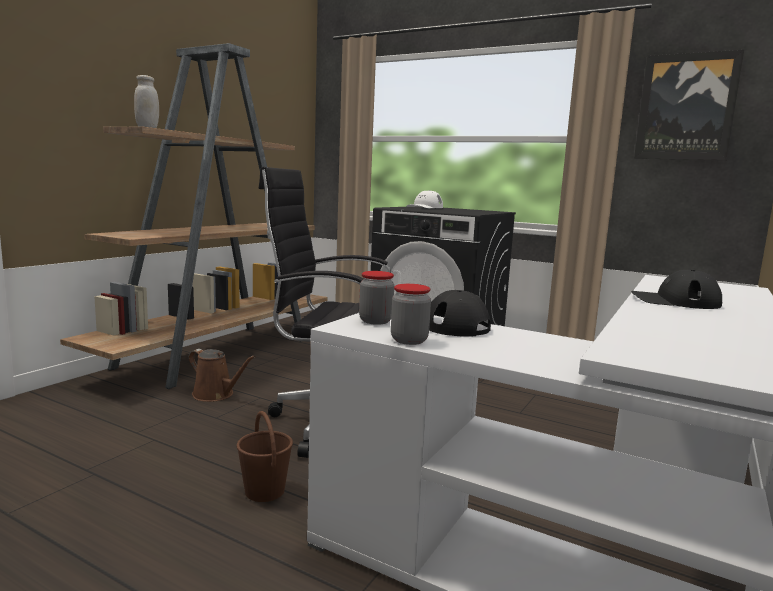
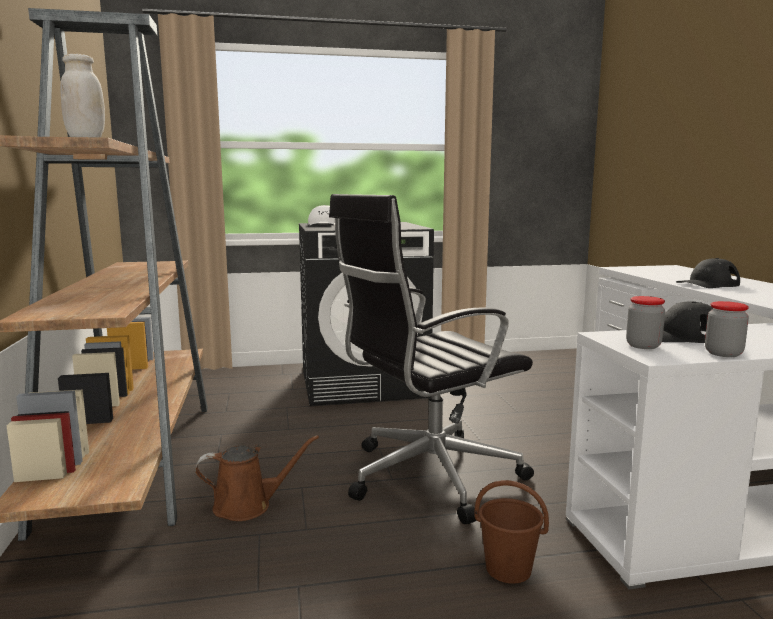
camera: 40 degrees left, 0 degrees up
picture [634,50,744,160] -> none

